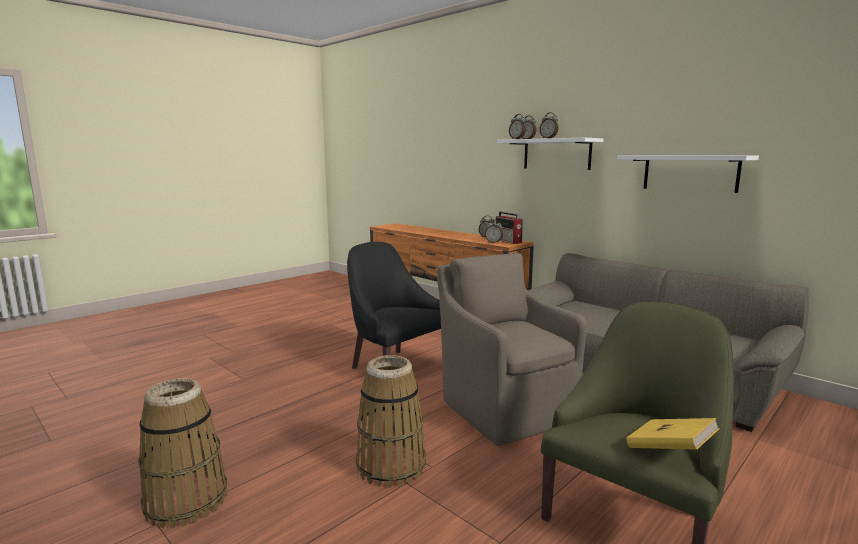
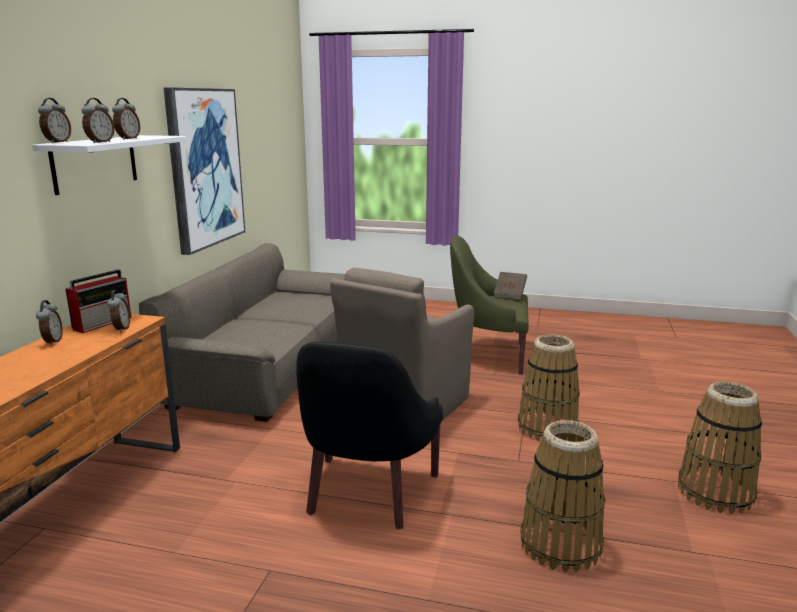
camera: 120 degrees left, 5 degrees up
white shelf [617,155,759,193] -> picture [164,88,245,255]
yellow book [627,418,720,450] -> brown book [494,272,527,300]
none -> basket [520,420,606,572]

